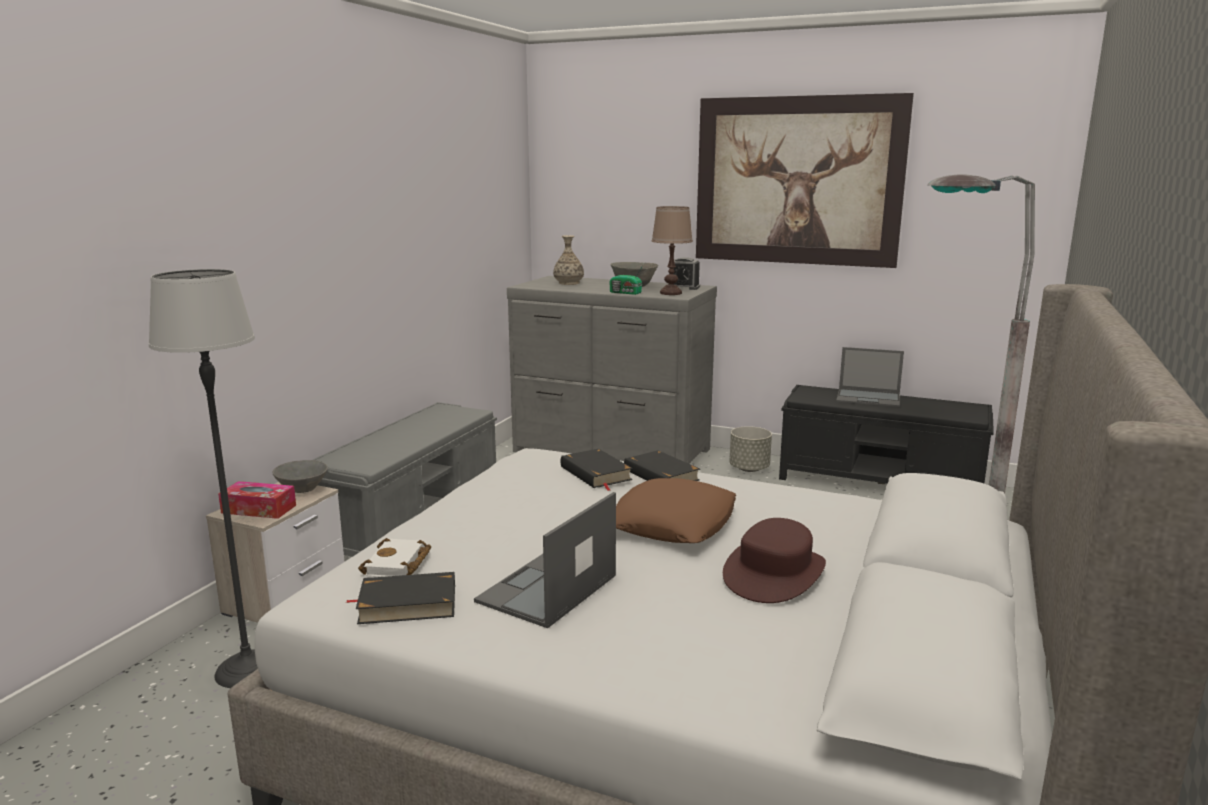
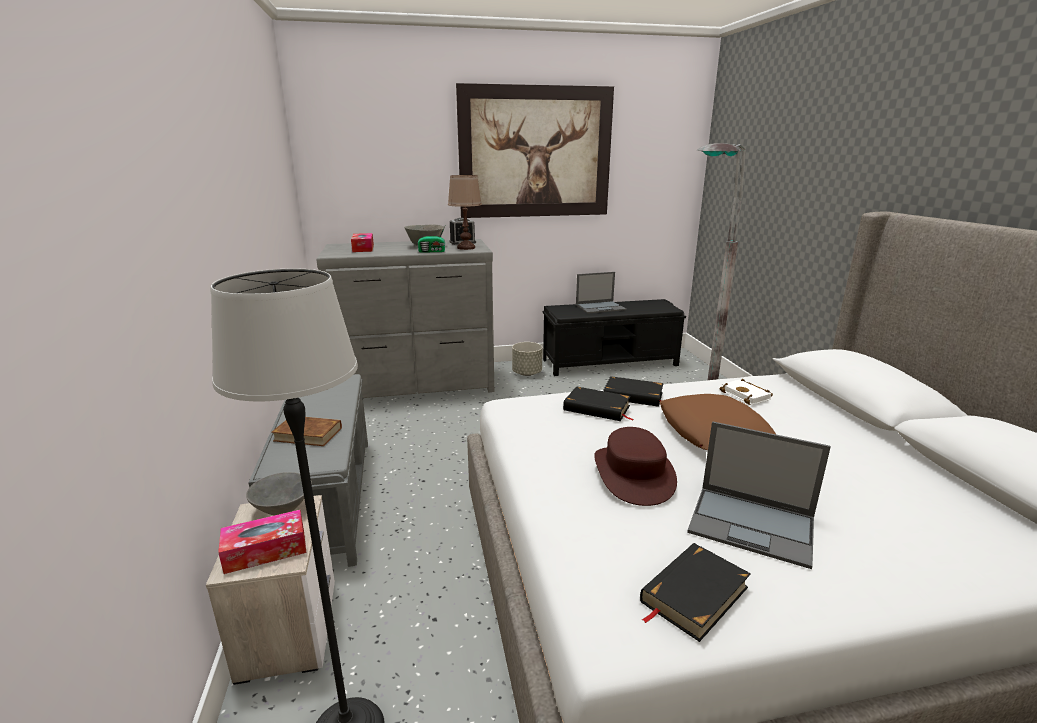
camera: 35 degrees left, 5 degrees up
white book [358,538,431,577] -> white book moved to [720,379,773,405]
laptop [474,492,616,628] -> laptop turned 60 degrees counterclockwise [687,421,831,569]
vase [553,235,584,285] -> tissue box [351,233,374,252]
brown hat [723,518,826,603] -> brown hat moved to [594,427,677,506]
none -> brown book [271,417,342,446]

